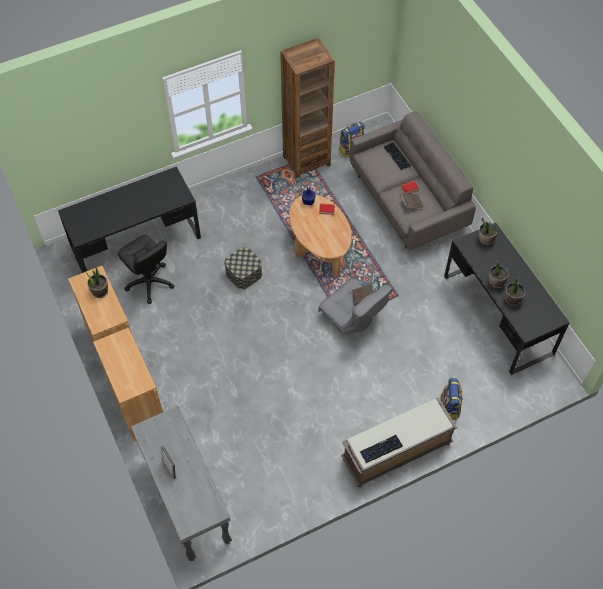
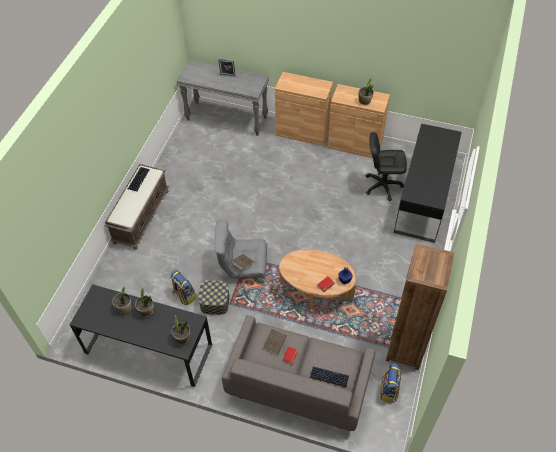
camera: 135 degrees right, 5 degrees down
storage box [224,247,262,289] -> storage box moved to [198,280,230,315]
backpack [441,378,463,420] -> backpack moved to [170,270,196,305]

